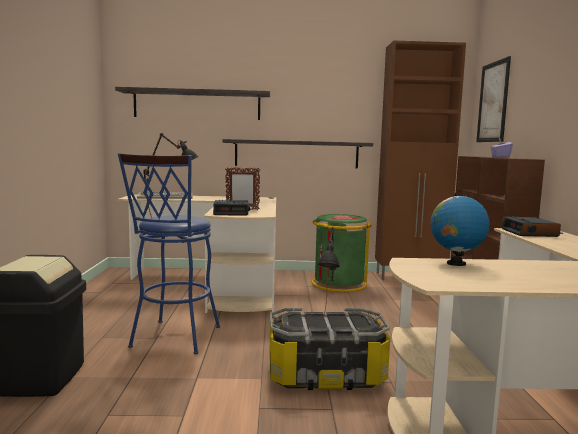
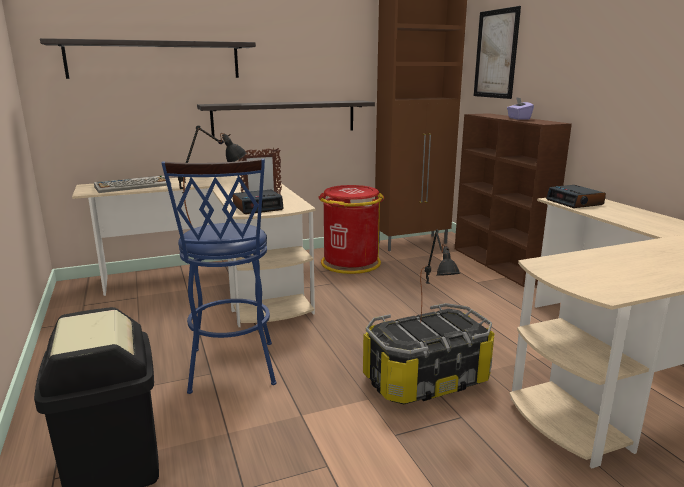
camera: 20 degrees left, 10 degrees up
green trash can [312,214,371,292] -> red trash can [318,185,384,274]
globe [430,192,490,266] -> none

